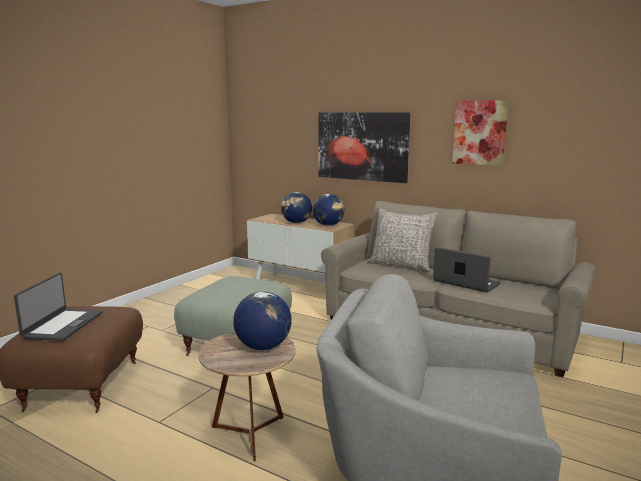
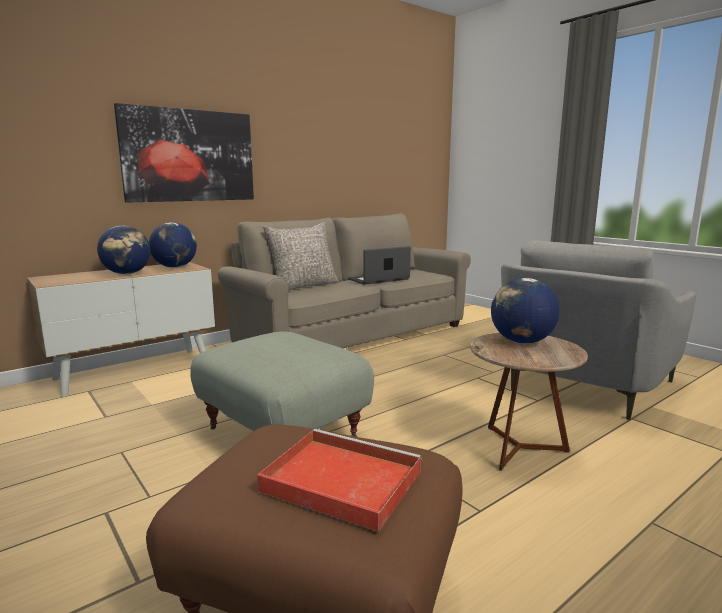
camera: 70 degrees left, 0 degrees up
laptop [14,273,102,341] -> red tray [257,429,422,532]
picture [452,100,509,166] -> none

